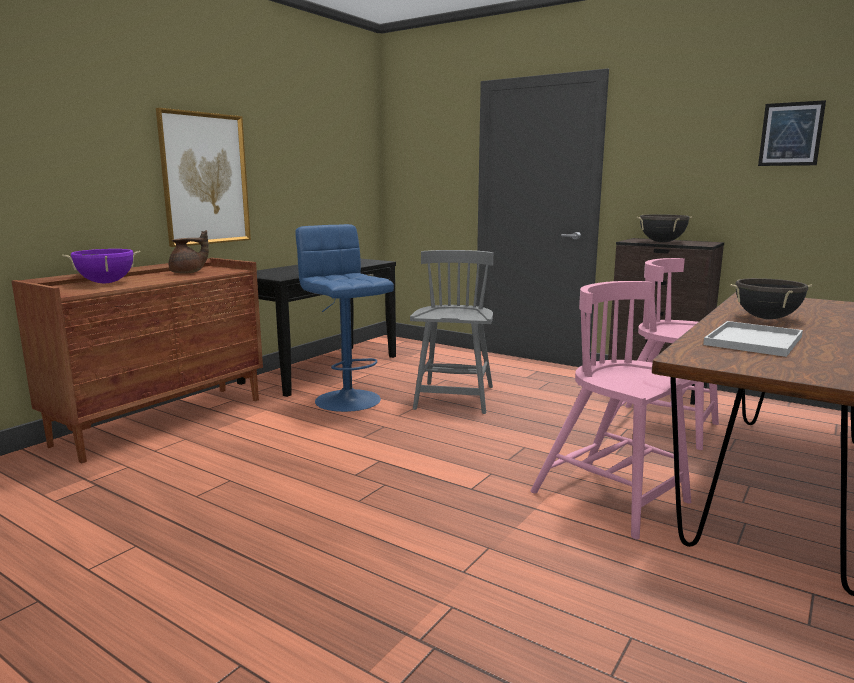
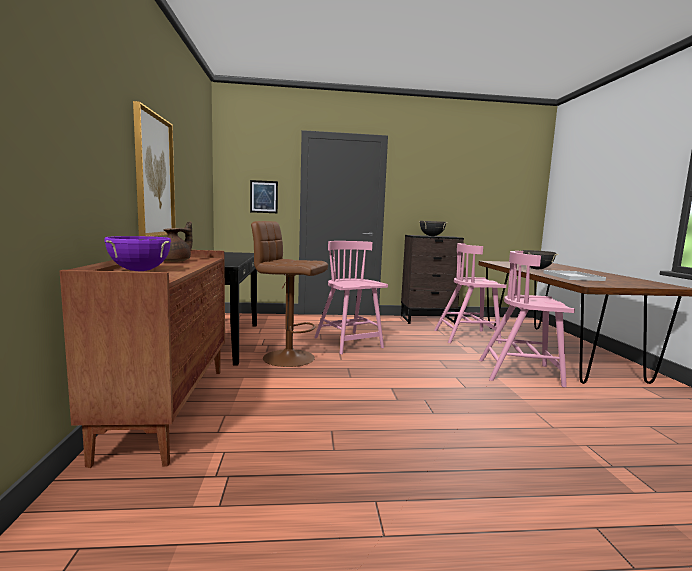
camera: 40 degrees left, 5 degrees down
blue stool [295,224,394,412] -> brown stool [251,221,328,367]
grey chair [410,250,493,414] -> pink chair [314,241,388,354]
picture [758,100,826,166] -> picture moved to [250,180,278,213]

